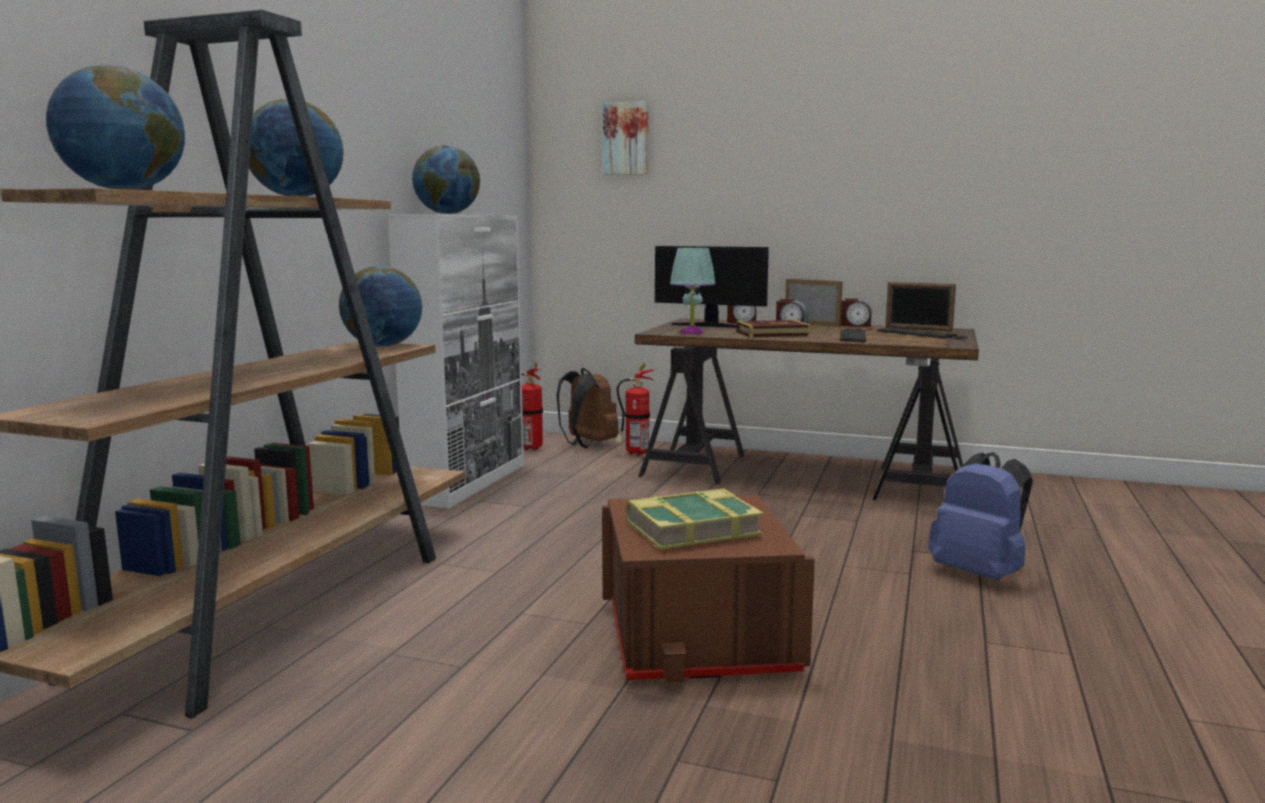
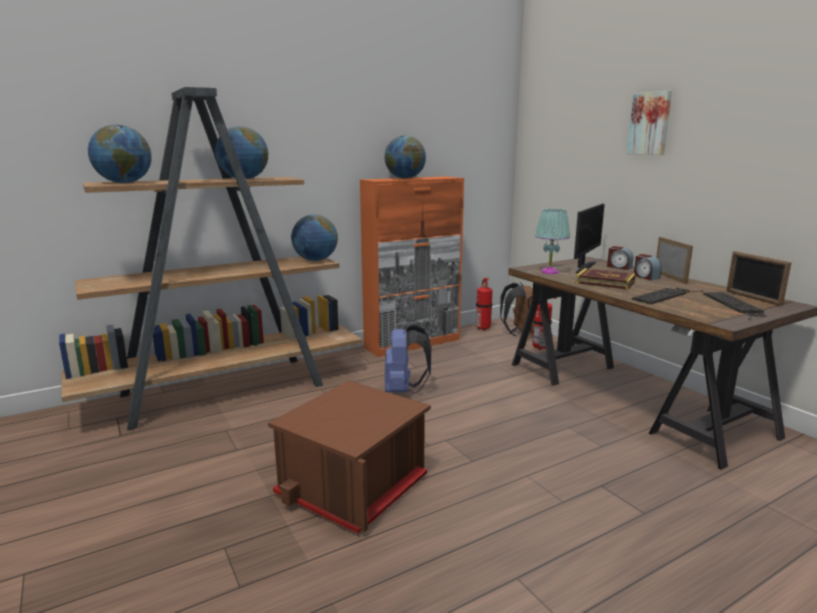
camera: 40 degrees right, 5 degrees up
white cabinet [388,214,524,509] -> orange cabinet [360,176,464,357]
picture [603,101,648,175] -> picture moved to [627,91,672,155]
book [626,488,763,550] -> none
monitor [655,246,769,328] -> monitor turned 120 degrees counterclockwise [574,204,605,273]
alarm clock [841,298,872,327] -> none
blue backpack [928,452,1033,580] -> blue backpack moved to [385,324,431,394]

